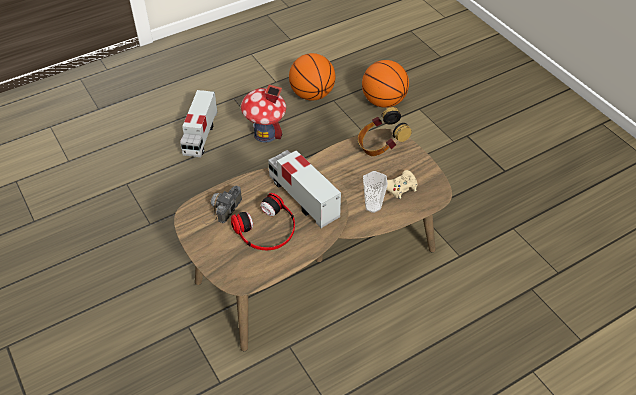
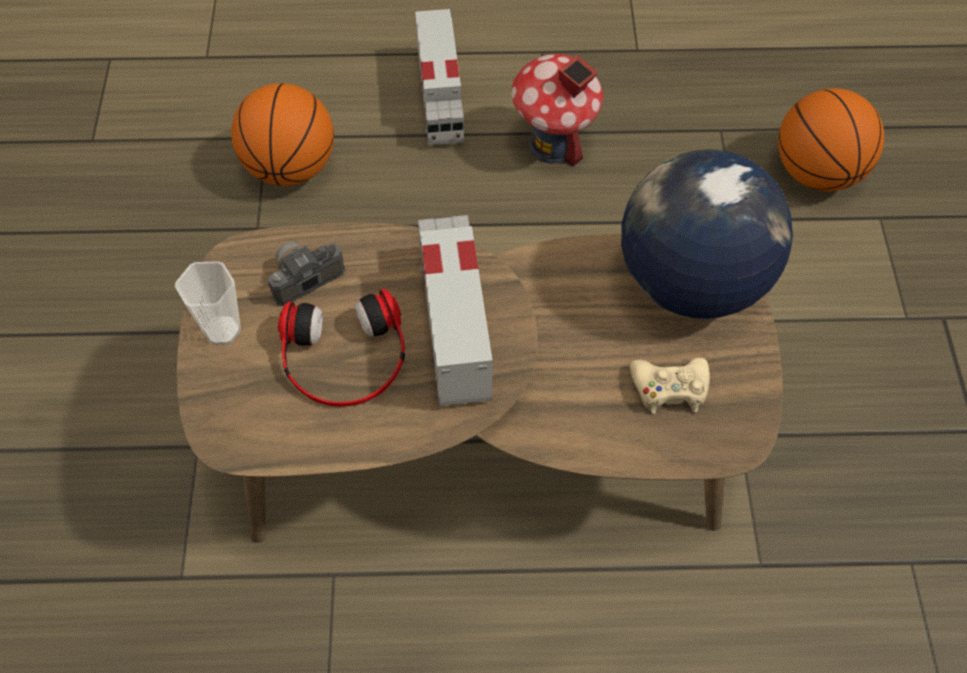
camera: 30 degrees right, 10 degrees up
toy truck [180,90,217,157] -> toy truck turned 45 degrees counterclockwise [415,9,464,145]
basketball [289,53,335,100] -> basketball moved to [231,83,334,186]
headphones [358,107,412,156] -> globe [621,149,793,319]
cup [363,171,388,213] -> cup moved to [175,261,241,345]

